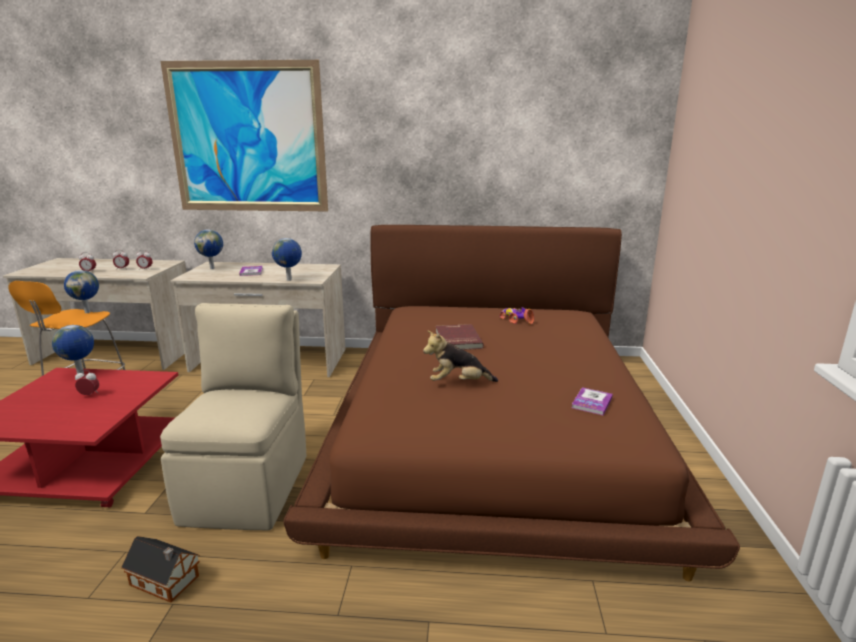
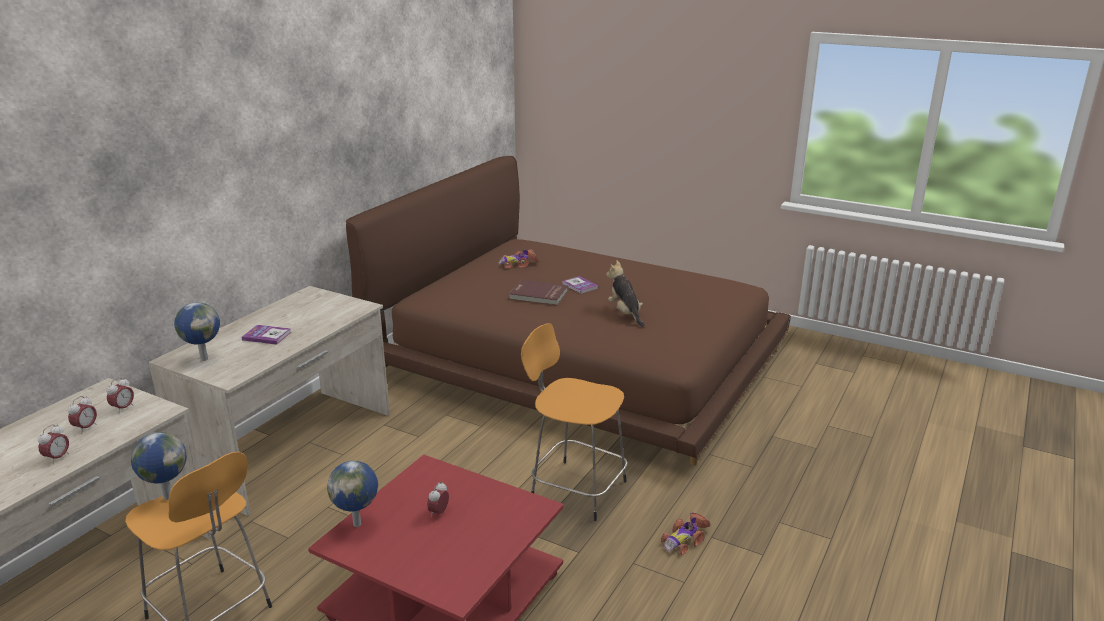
camera: 65 degrees left, 5 degrees up
toy house [121,536,200,603] -> toy car [661,513,711,555]
picture [160,60,328,211] -> none
beige chair [160,303,306,531] -> orange stool [521,323,627,521]
globe [272,238,302,281] -> none
plush toy [423,330,498,382] -> plush toy turned 135 degrees clockwise [606,260,645,327]
book [572,387,613,416] -> book moved to [562,276,599,294]

